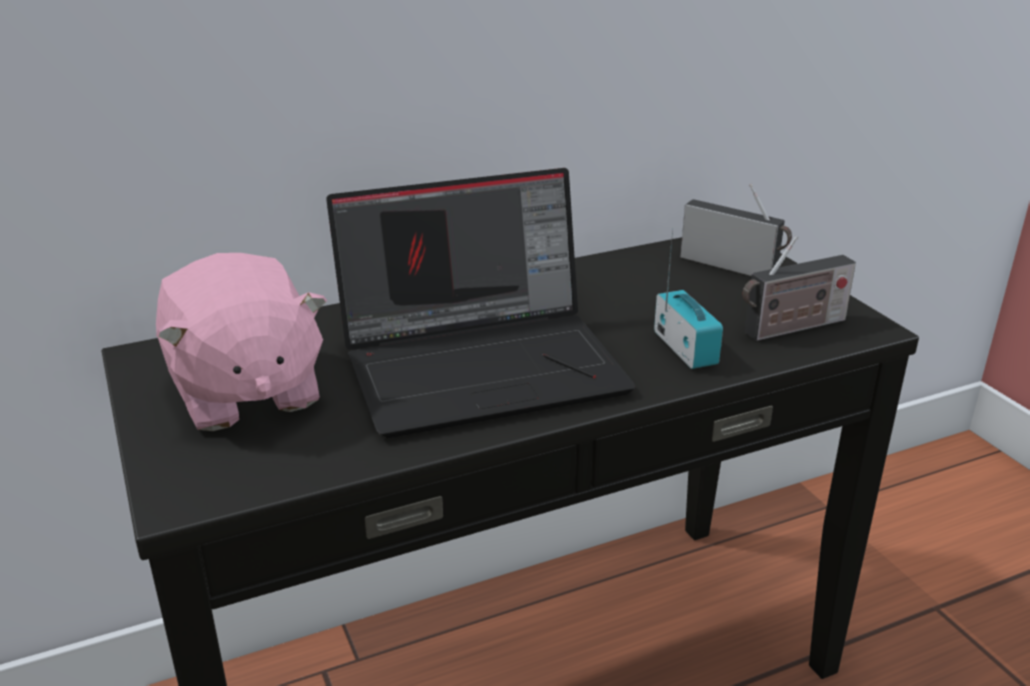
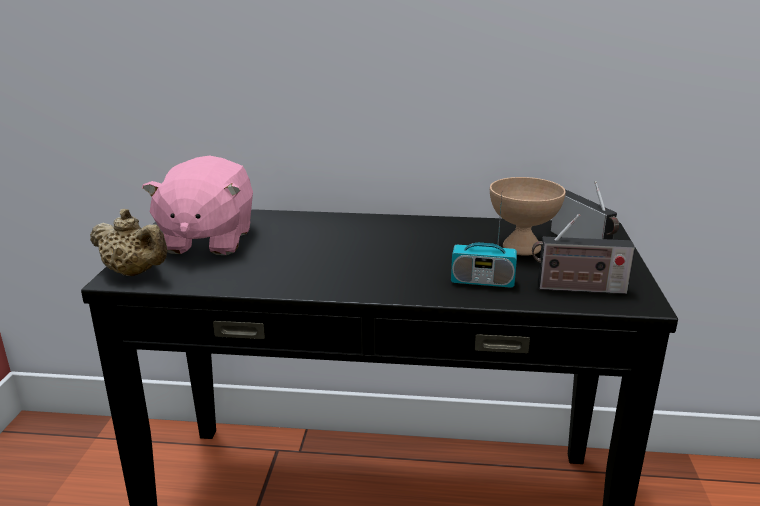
camera: 30 degrees right, 5 degrees down
laptop [326,168,636,438] -> none
radio [654,228,723,369] -> radio turned 90 degrees clockwise [451,196,517,288]
none -> beige teapot [90,209,168,276]
none -> beige bowl [490,177,566,256]

